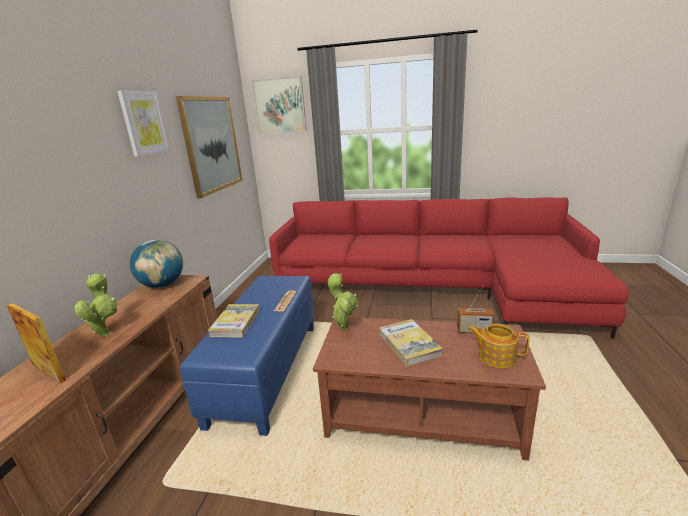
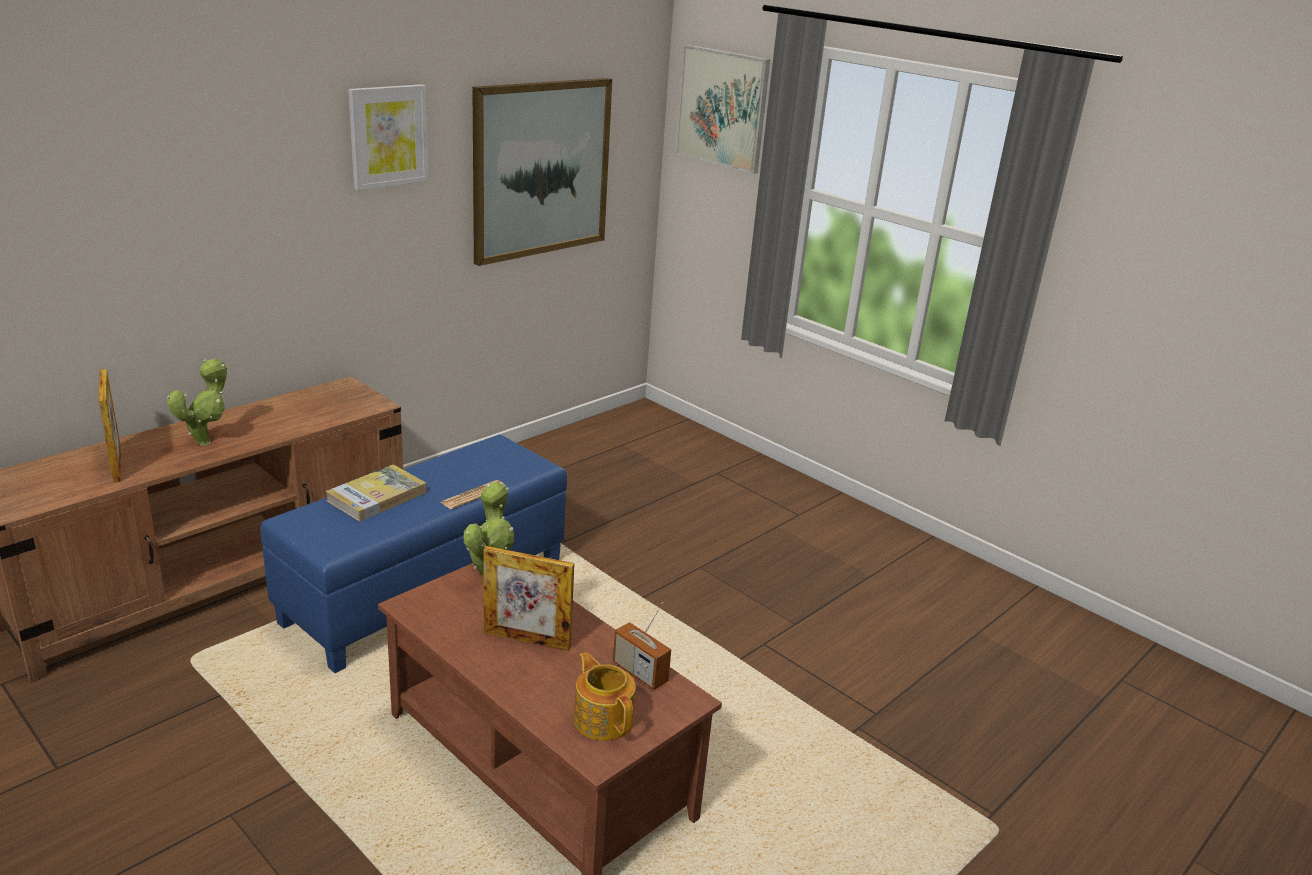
camera: 30 degrees right, 5 degrees up
globe [130,240,183,288] -> none
red sofa [269,197,629,339] -> none
book [379,319,443,367] -> picture frame [483,546,574,651]

